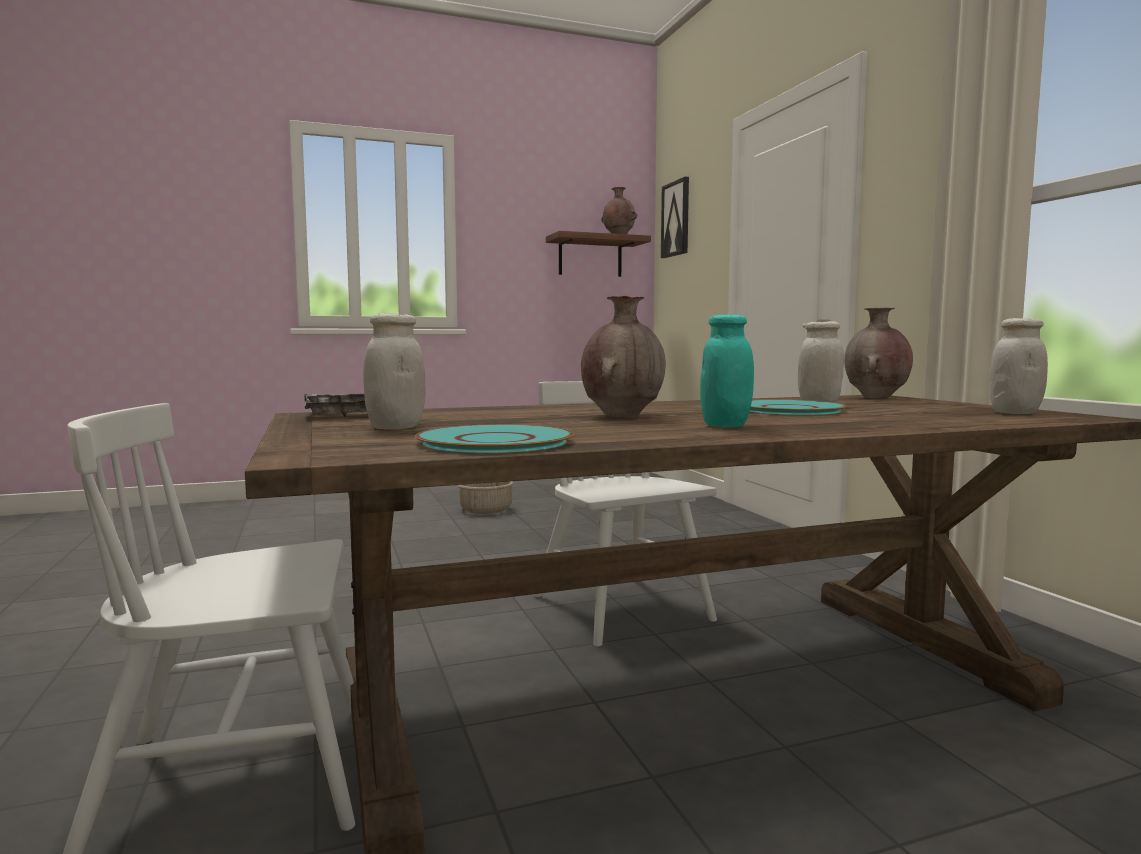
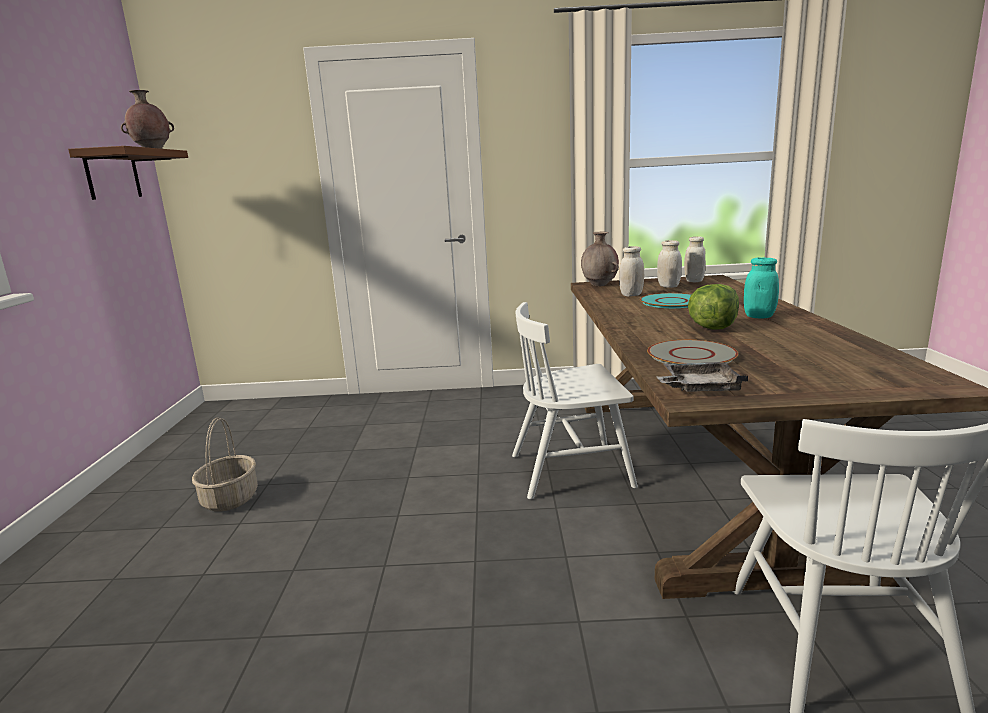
camera: 70 degrees left, 10 degrees up
white jar [363,313,426,430] -> white jar moved to [657,240,682,288]
turquoise plate [415,424,574,453] -> none
brown vase [581,296,666,417] -> lettuce [688,284,739,330]
picture [661,177,689,258] -> none
none -> grey plate [647,340,738,364]

